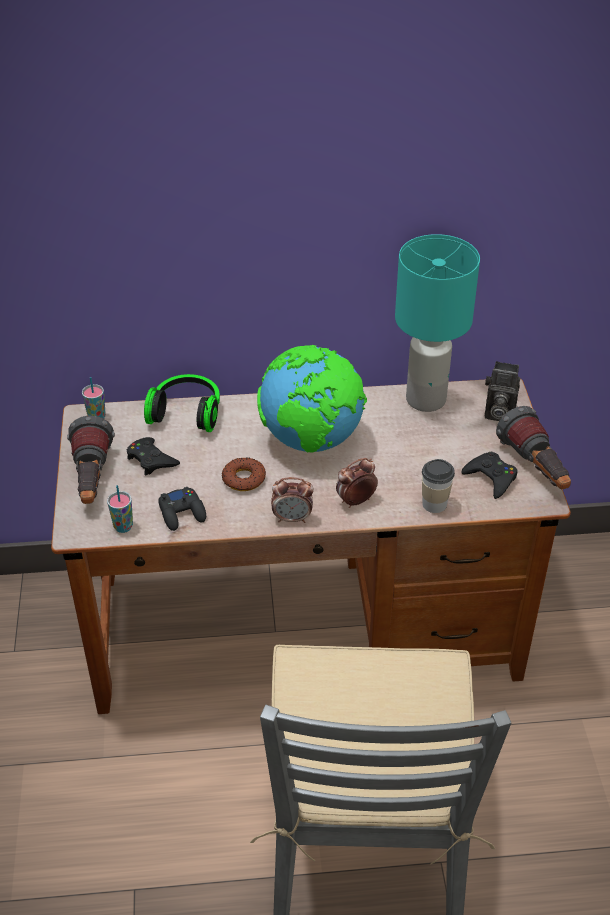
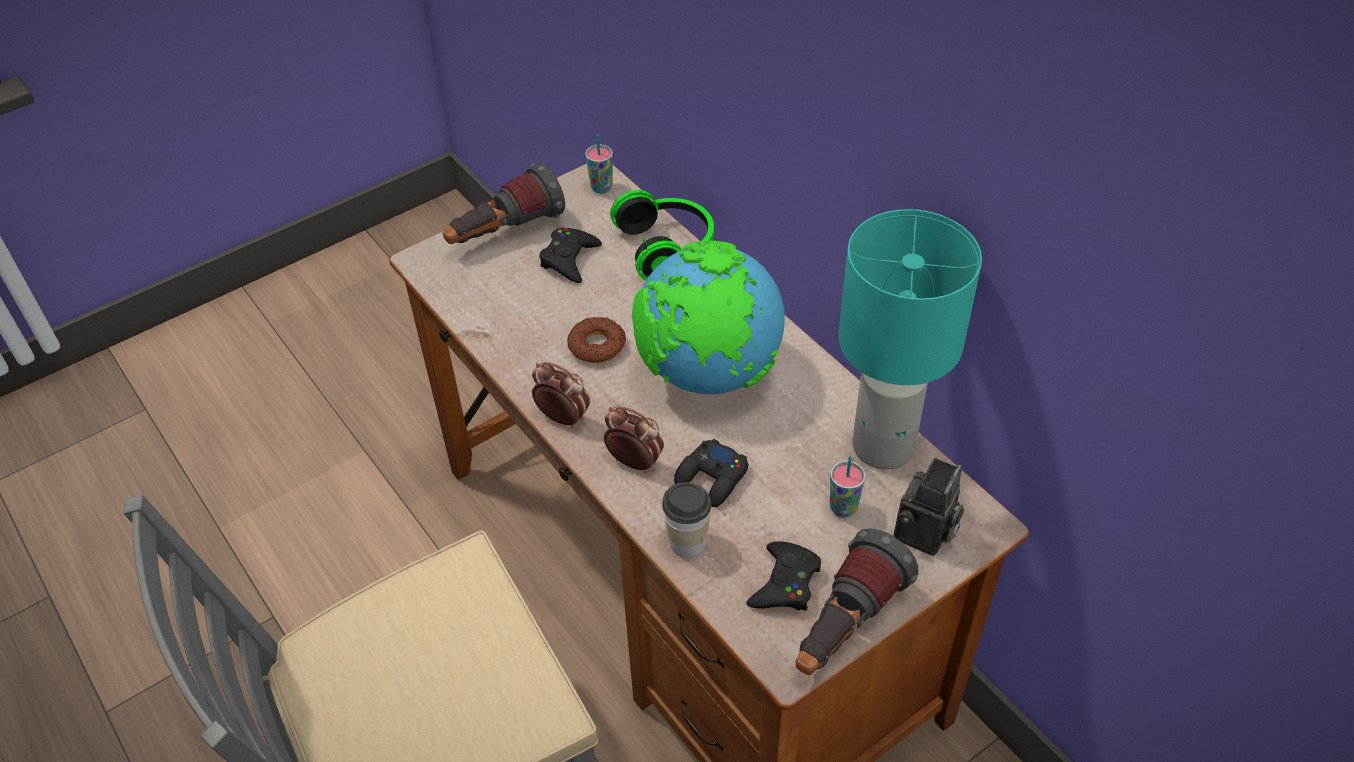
camera: 60 degrees right, 5 degrees up
cup [107,485,133,533] -> cup moved to [830,456,865,518]
black game controller [158,487,206,531] -> black game controller moved to [674,439,748,507]
alarm clock [271,477,314,523] -> alarm clock turned 150 degrees clockwise [532,362,590,428]
camera [485,361,520,421] -> camera turned 135 degrees counterclockwise [894,458,964,556]

